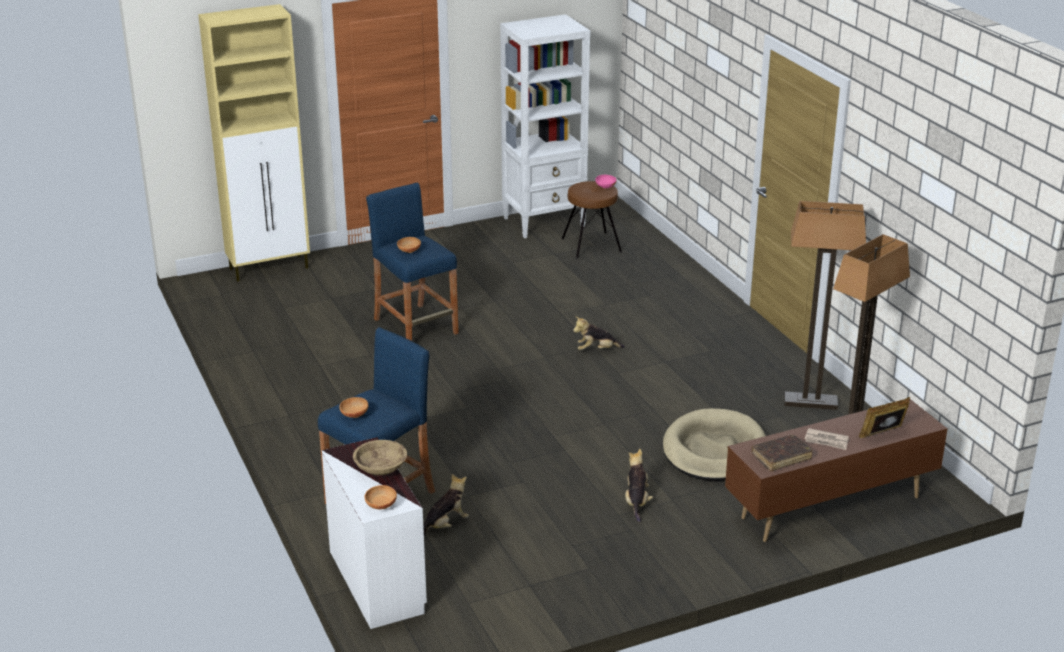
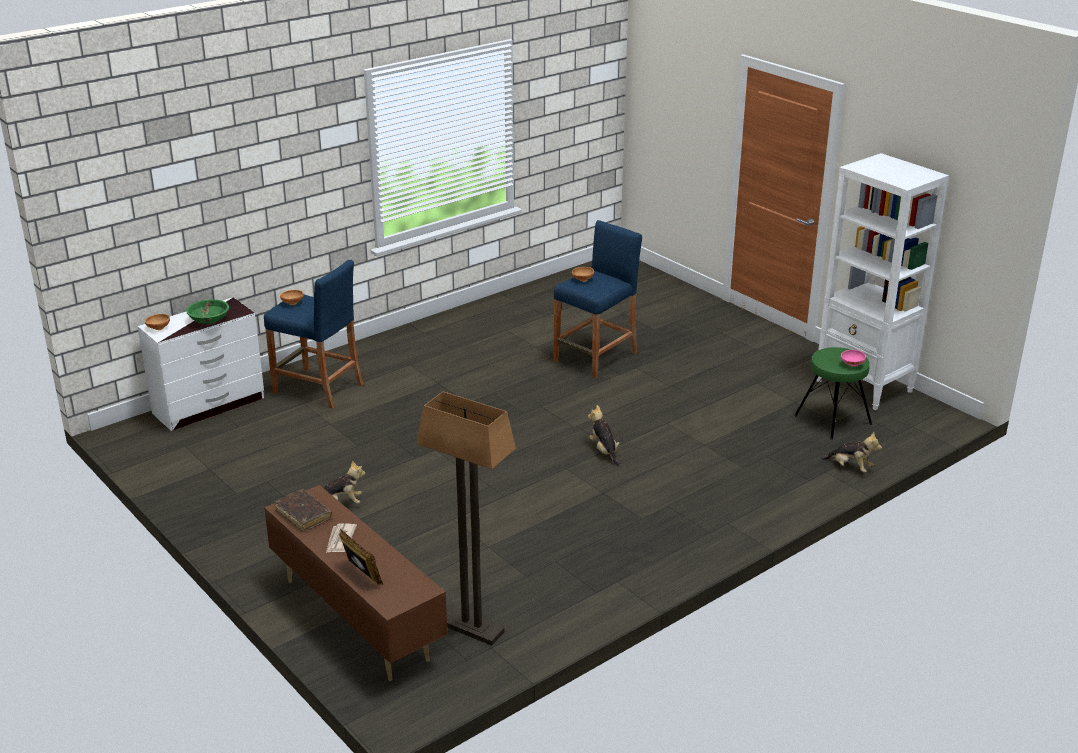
camera: 75 degrees right, 0 degrees up
beige cabinet [198,4,310,282] -> none
beige bowl [353,440,407,476] -> green bowl [186,299,229,324]
plush toy [423,474,469,535] -> plush toy moved to [821,432,882,472]
brown stool [562,181,622,259] -> green stool [794,347,872,440]
beige dog bed [663,408,766,481] -> none
floor lamp [784,201,866,410] -> none

